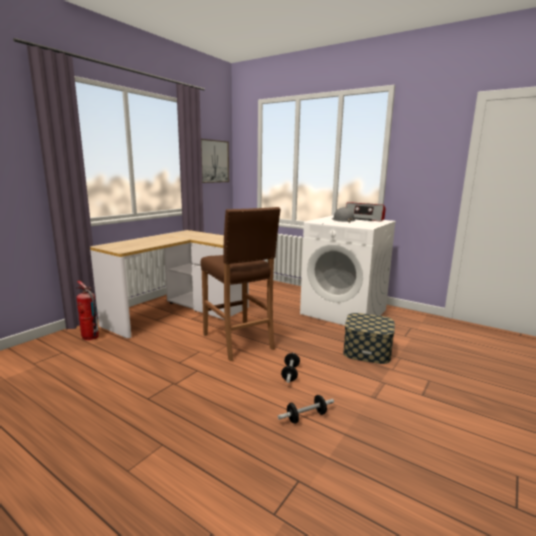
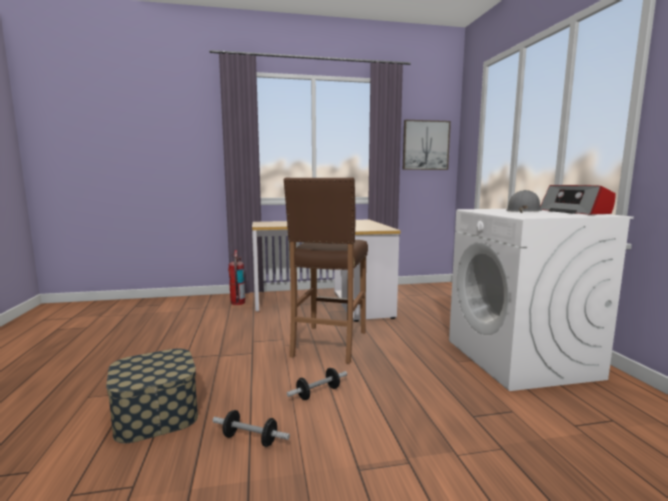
camera: 45 degrees right, 5 degrees down
storage box [343,313,395,364] -> storage box moved to [106,349,198,443]

